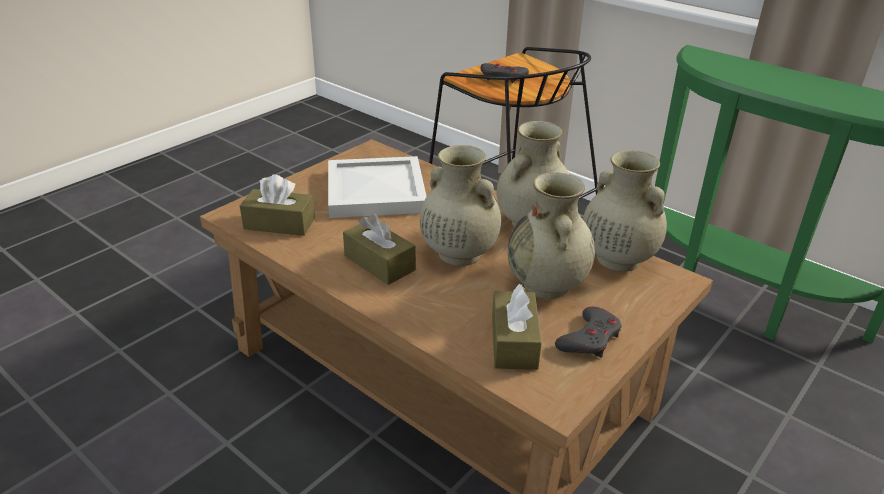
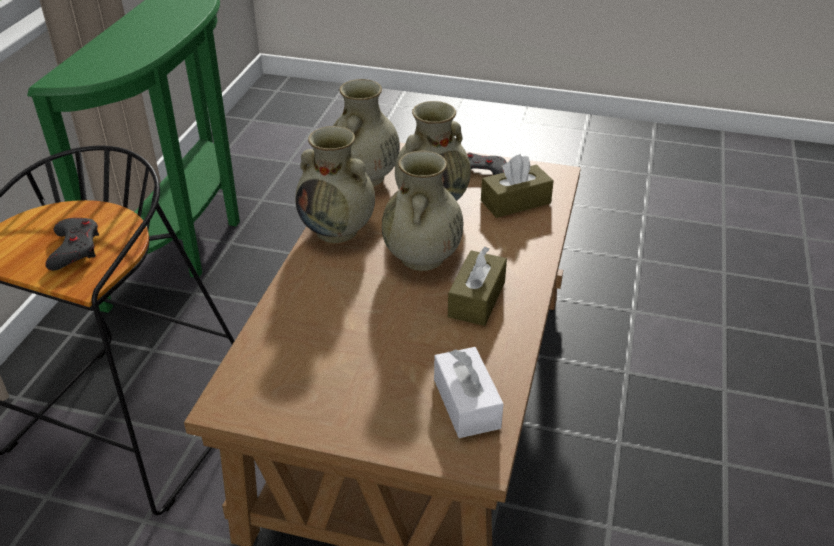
camera: 115 degrees left, 5 degrees up
brown tissue box [240,174,315,236] -> white tissue box [434,347,503,438]
white tray [328,156,427,218] -> none

